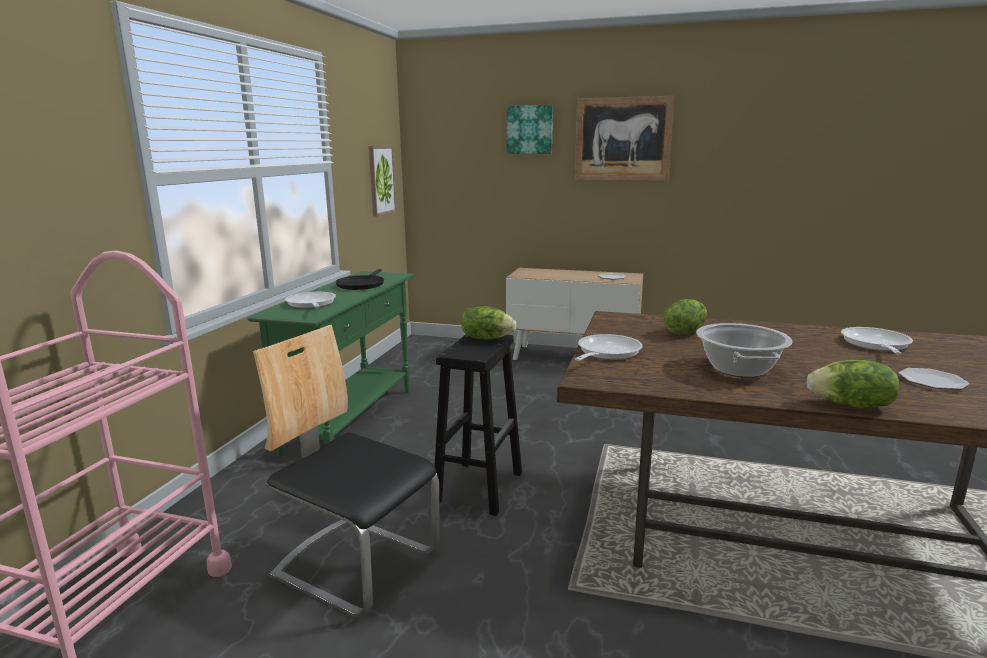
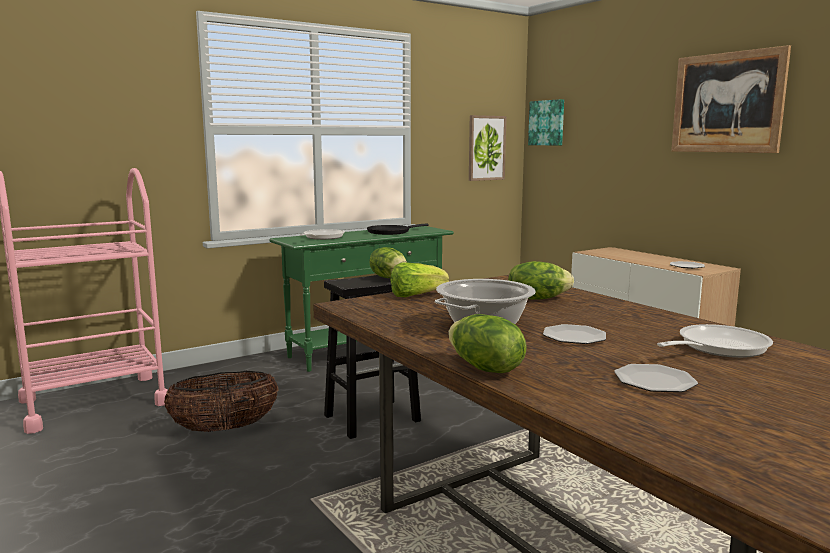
camera: 40 degrees right, 5 degrees down
chair [253,325,440,618] -> basket [164,371,279,432]
picture [507,105,553,154] -> picture moved to [528,99,564,145]
frying pan [575,334,643,361] -> lettuce [391,262,449,297]
none -> plate [543,324,606,344]

